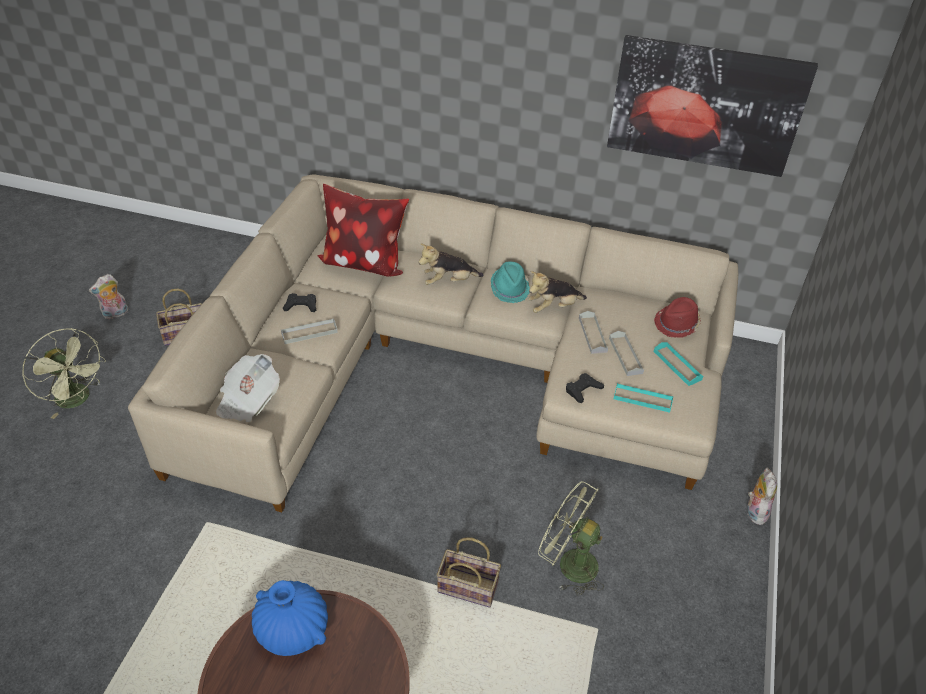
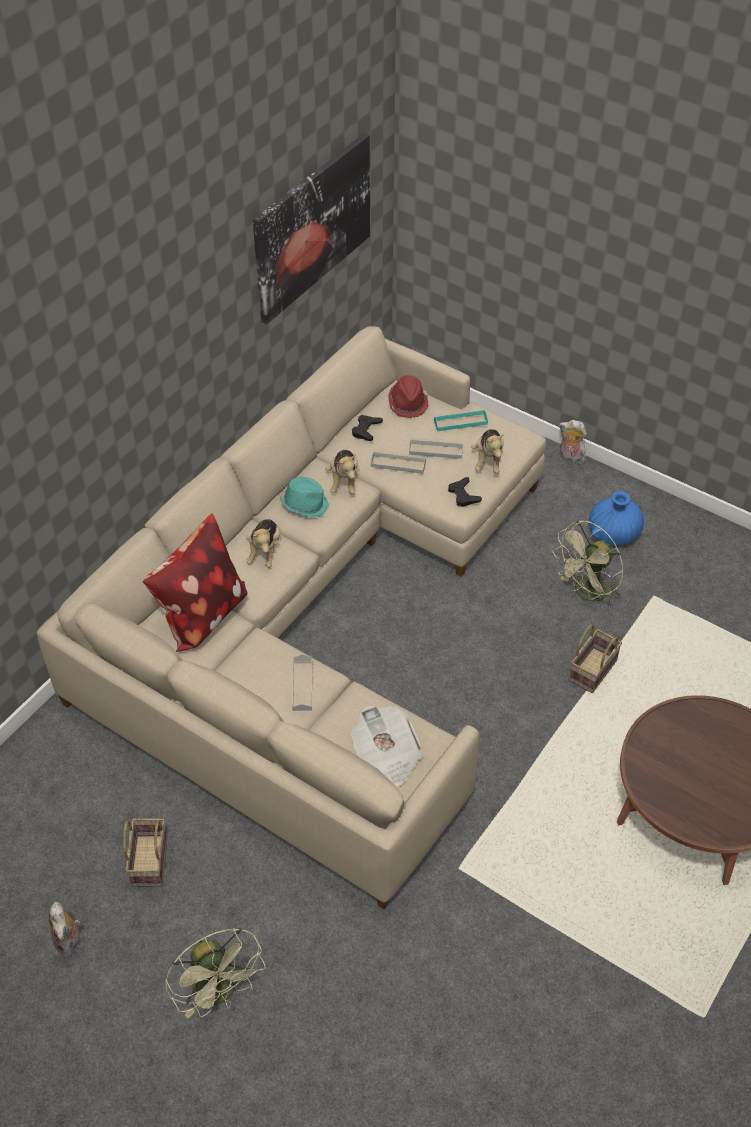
camera: 70 degrees left, 5 degrees up
green fan [22,328,106,419] -> green fan turned 90 degrees clockwise [165,928,266,1019]
blue vase [252,580,328,656] -> blue vase moved to [589,491,644,545]
black game controller [283,293,316,312] -> black game controller moved to [352,415,383,441]
turquoise tray [613,383,673,413] -> plush toy [471,429,504,474]

